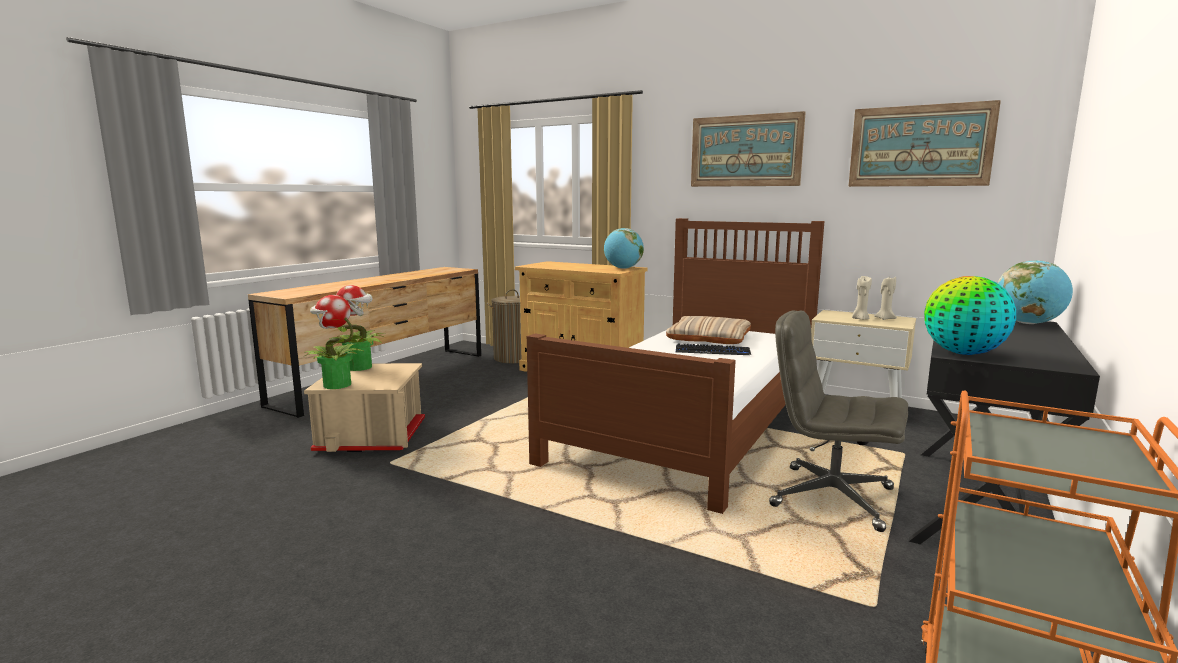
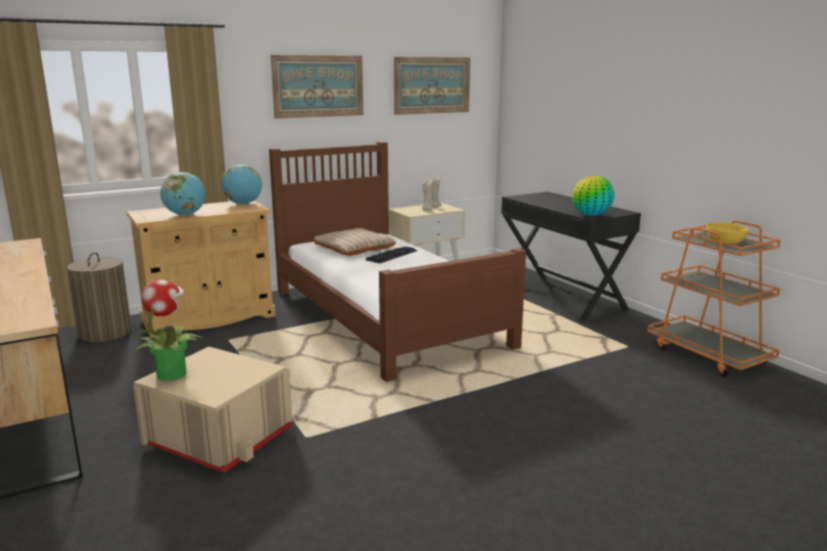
camera: 60 degrees left, 5 degrees up
potted plant [304,295,365,389] -> none
grey office chair [769,311,908,532] -> none
globe [997,260,1073,324] -> globe moved to [160,172,205,215]
none -> yellow bowl [706,222,749,244]

